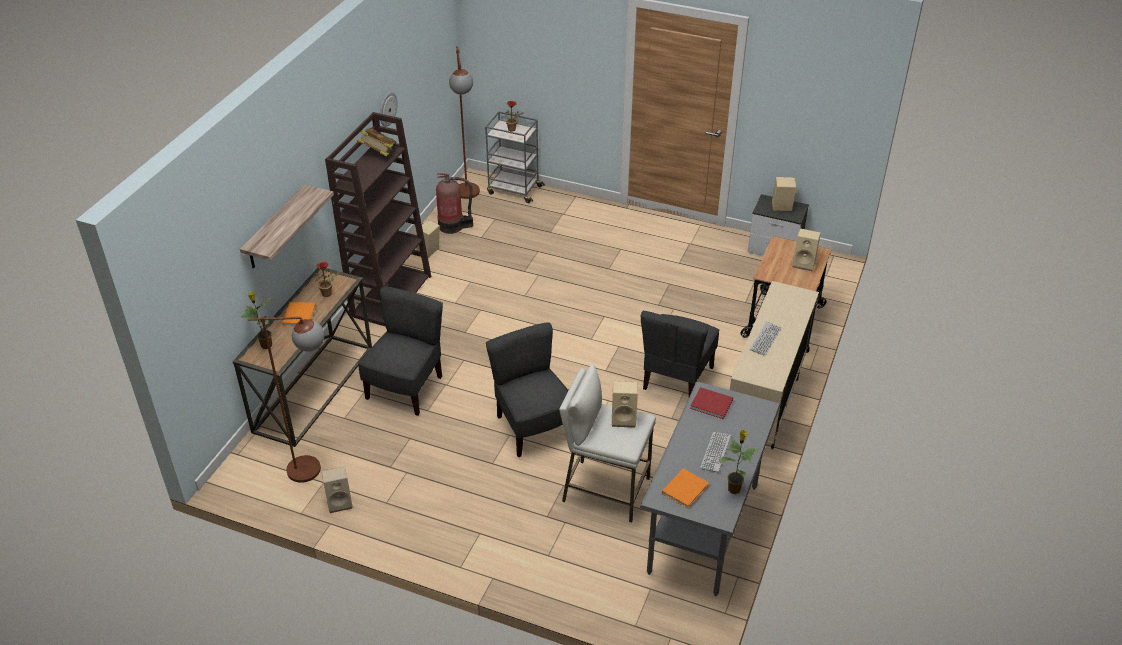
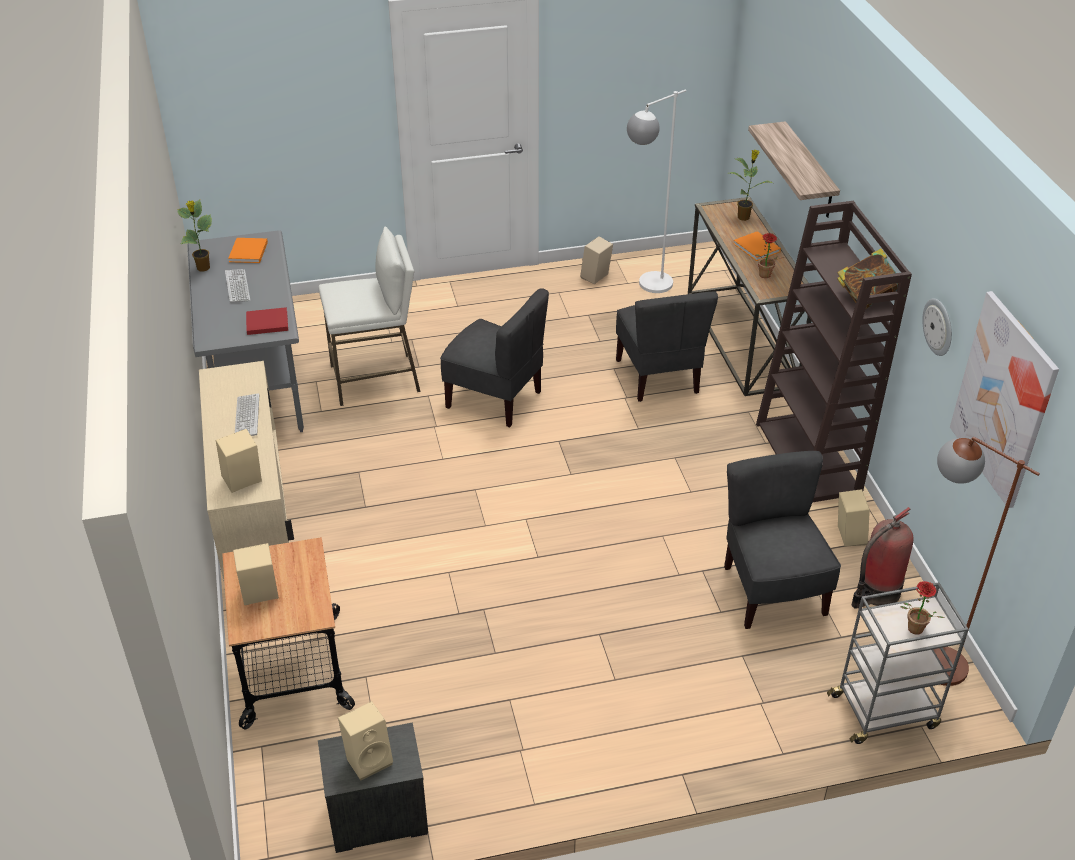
camera: 145 degrees right, 0 degrees up
brown floor lamp [248,316,324,483] -> white floor lamp [627,89,686,293]
beige speaker [612,381,638,428] -> beige speaker moved to [216,429,262,493]
grey chair [641,311,719,397] -> grey chair moved to [724,451,841,629]
none -> picture [950,291,1059,508]

